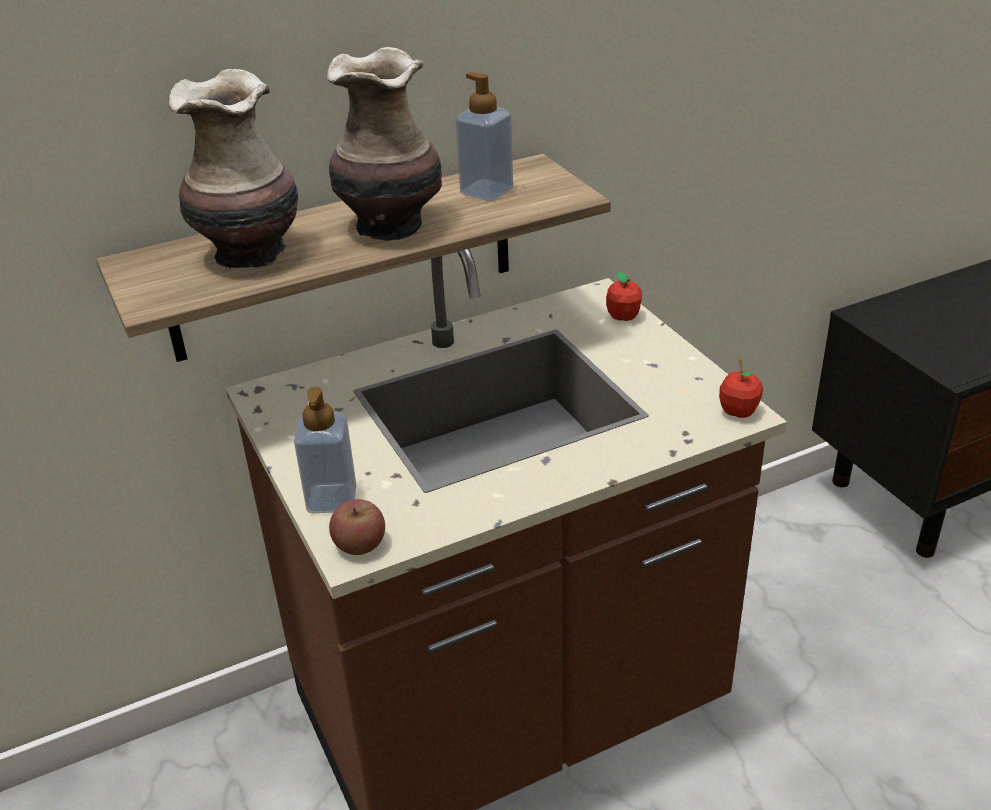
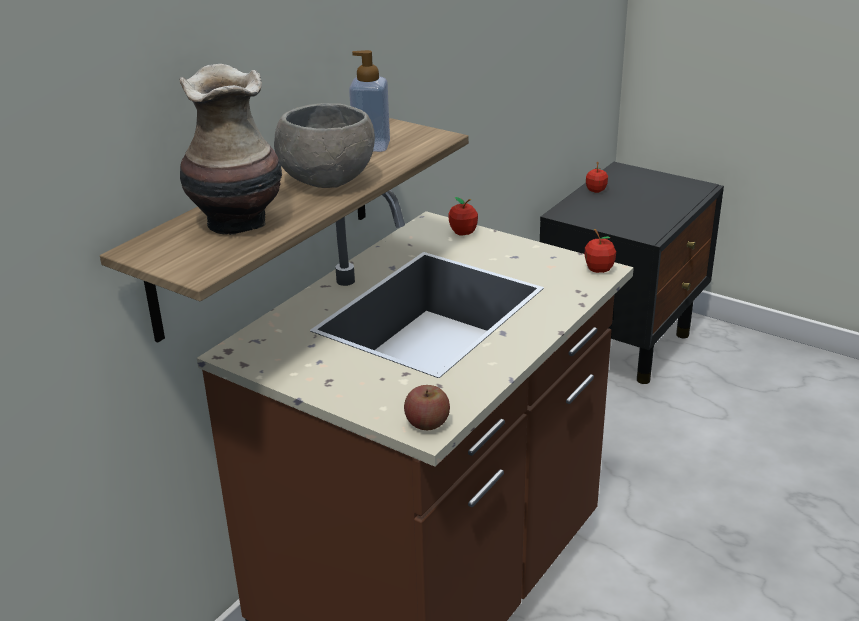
camera: 30 degrees left, 5 degrees down
soap dispenser [294,387,356,513] -> none
vase [327,47,442,241] -> grey bowl [274,103,375,188]
none -> apple [586,162,608,193]

